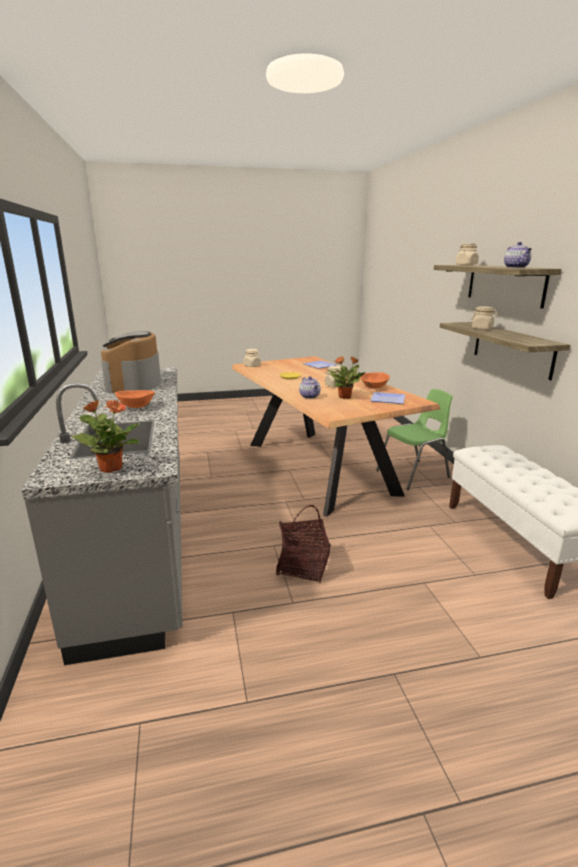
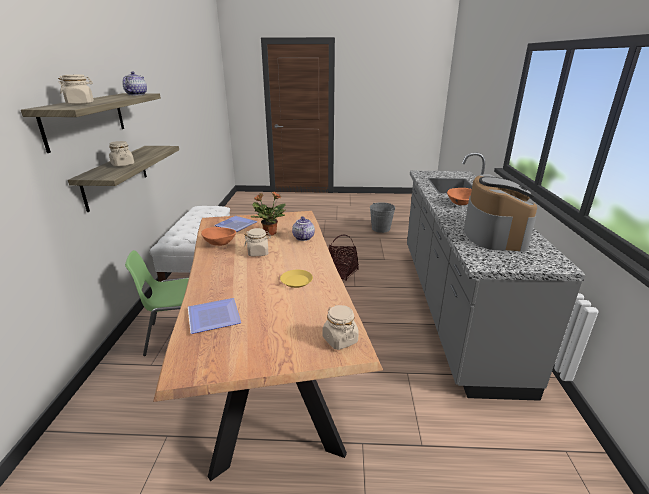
camera: 165 degrees left, 5 degrees up
potted plant [71,400,140,473] -> none
none -> grey bucket [370,202,395,233]

